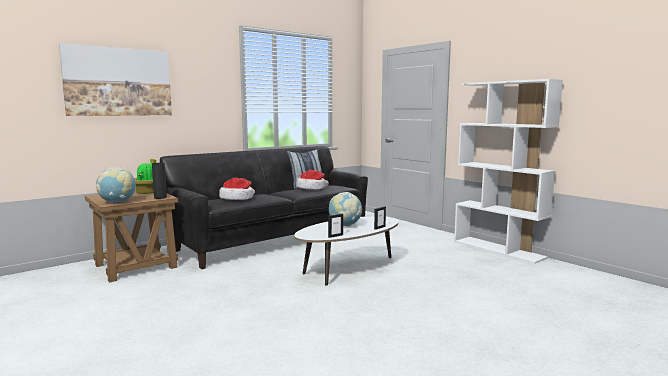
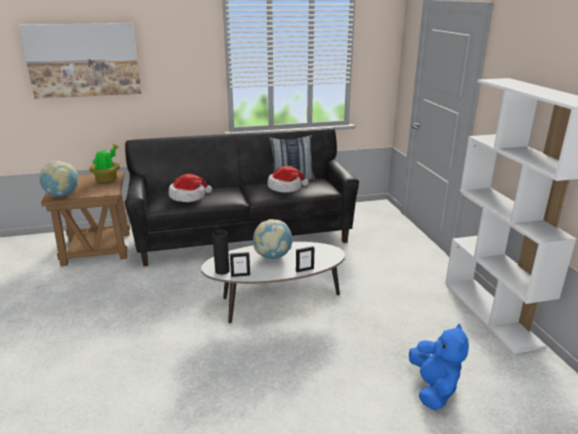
camera: 25 degrees right, 15 degrees up
black vase [152,163,167,199] -> black vase moved to [212,230,230,275]
none -> blue plush toy [409,324,469,410]

